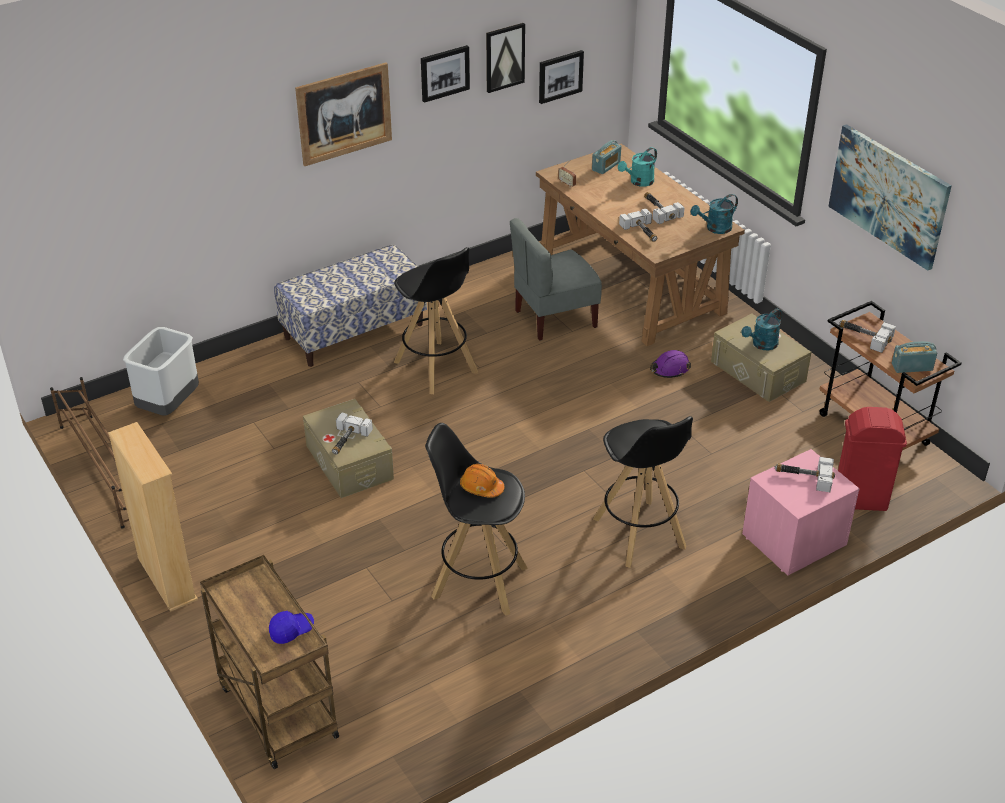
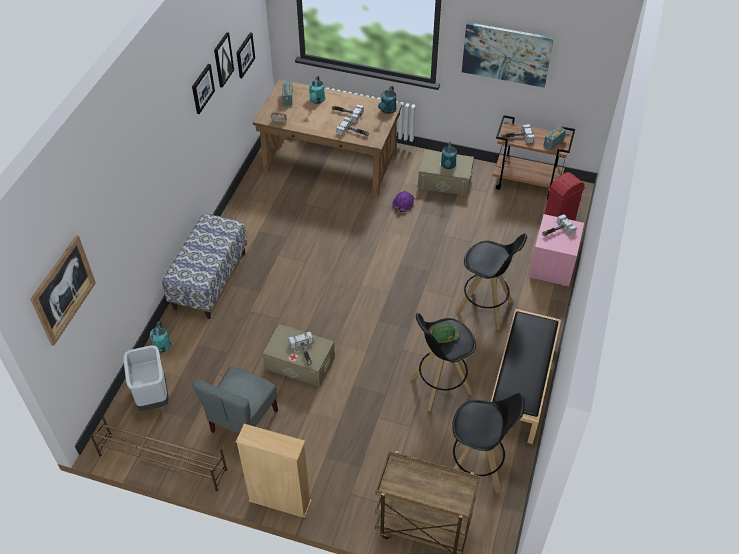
camera: 40 degrees left, 10 degrees up
blue cap [269,611,314,644] -> none
picture [295,62,392,166] -> picture moved to [30,235,96,346]
black stool [394,247,478,394] -> black stool moved to [452,393,525,494]
orange hard hat [460,464,505,498] -> green hard hat [430,323,460,343]
grey chair [510,218,602,341] -> grey chair moved to [192,367,278,434]
none -> turquoise watering can [150,322,171,353]
none -> black bench [491,309,561,444]

